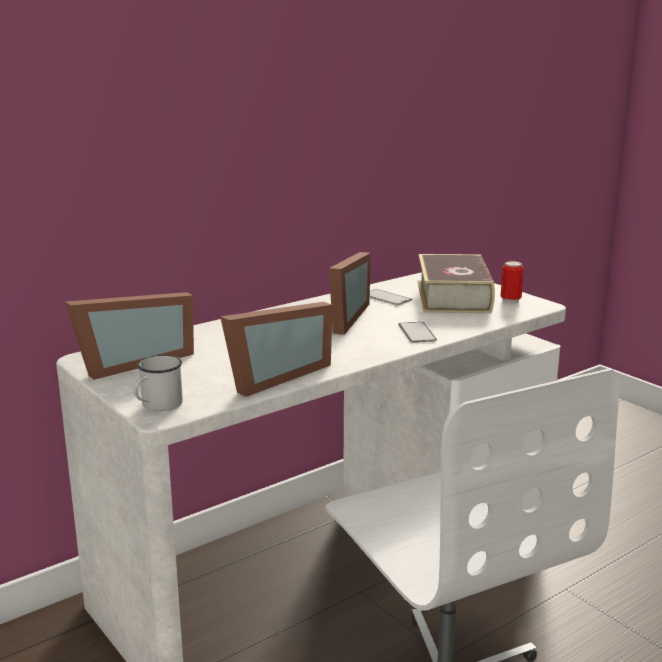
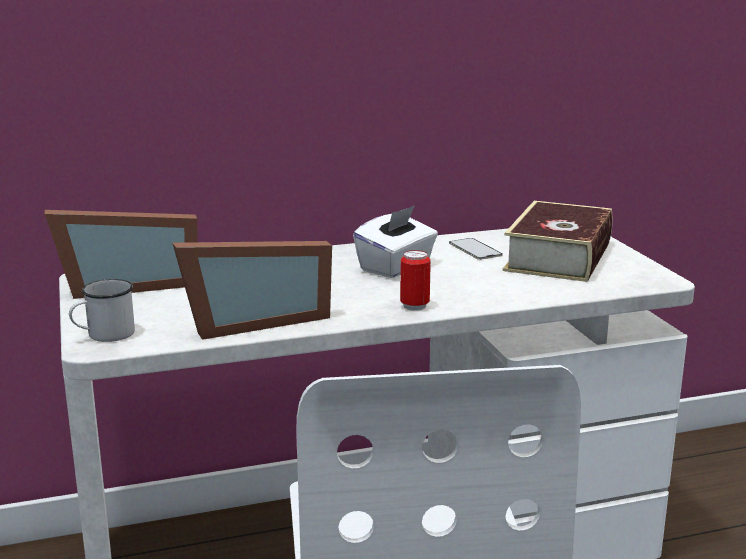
camera: 20 degrees right, 0 degrees up
picture frame [329,252,371,335] -> white tissue box [353,205,438,278]
phone [399,322,437,343] -> none
can [501,261,524,303] -> can moved to [400,250,431,311]

